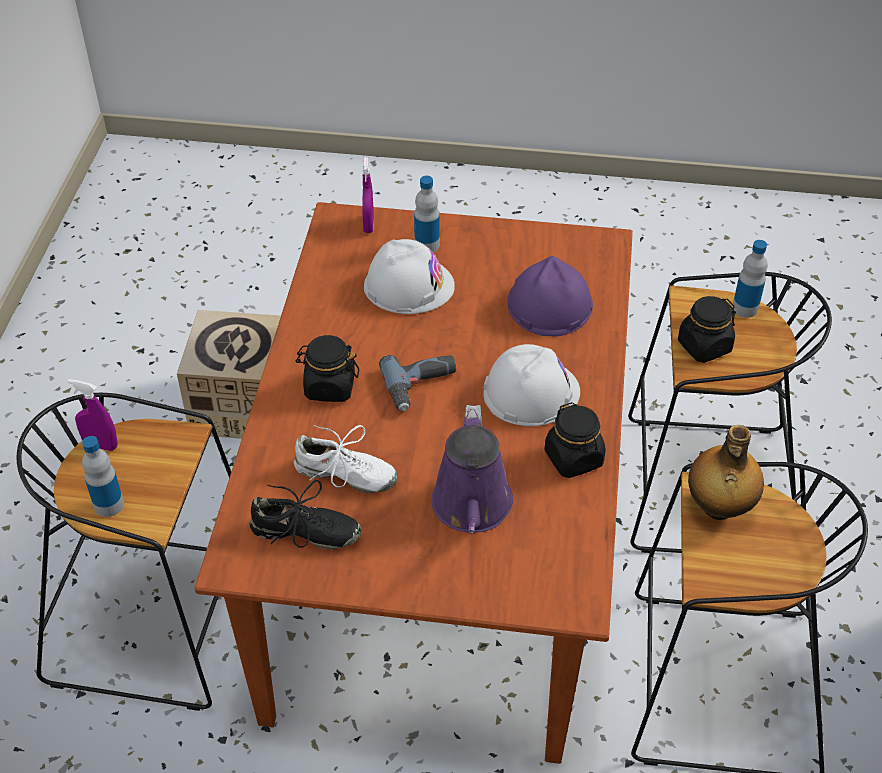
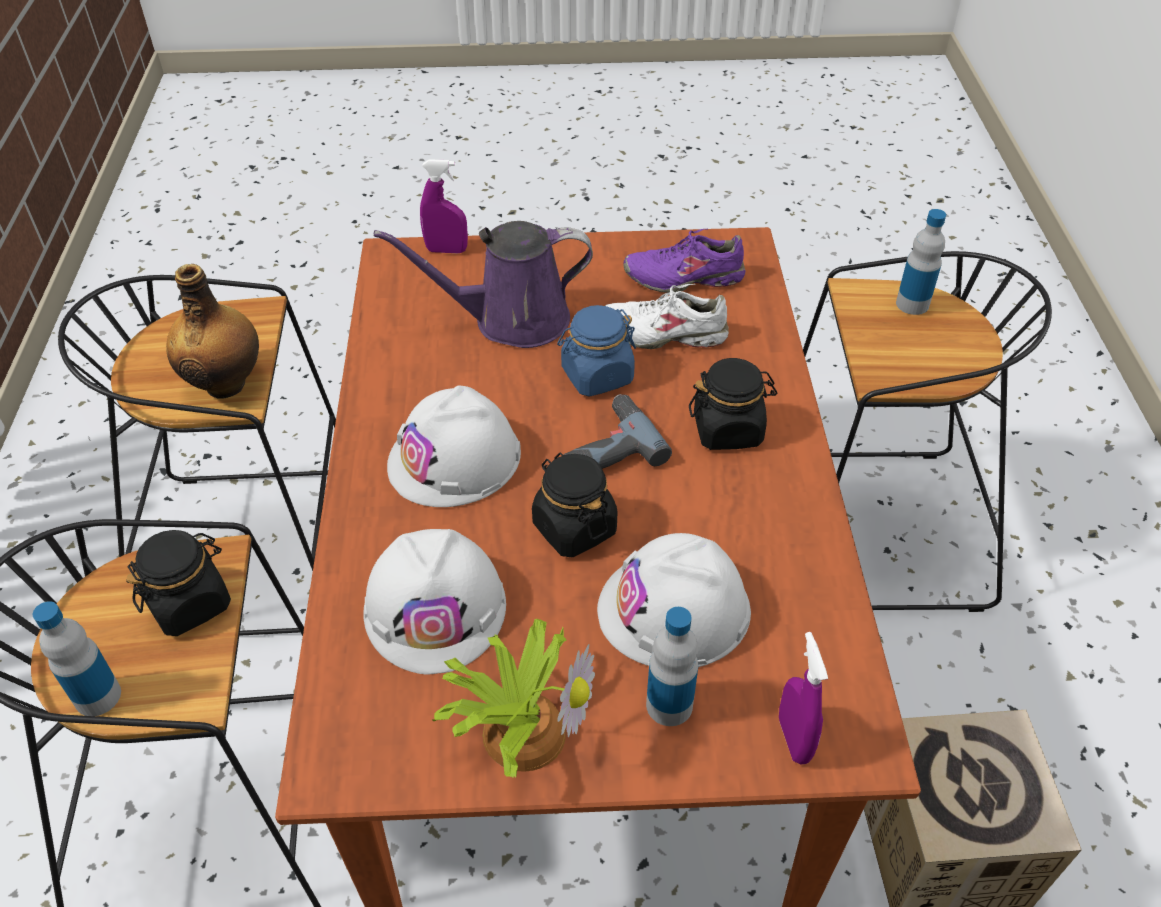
camera: 170 degrees right, 0 degrees up
purple spray bottle [68,379,118,451] -> purple spray bottle moved to [420,159,468,253]
black shoe [249,480,361,550] -> purple shoe [623,229,746,293]
purple watering can [431,405,513,534] -> purple watering can turned 90 degrees counterclockwise [374,221,593,348]
purple hard hat [507,256,593,336] -> white hard hat [363,529,506,675]
black jar [544,402,606,478] -> black jar moved to [532,452,618,557]
none -> potted plant [431,619,595,778]
none -> blue jar [557,305,636,397]

